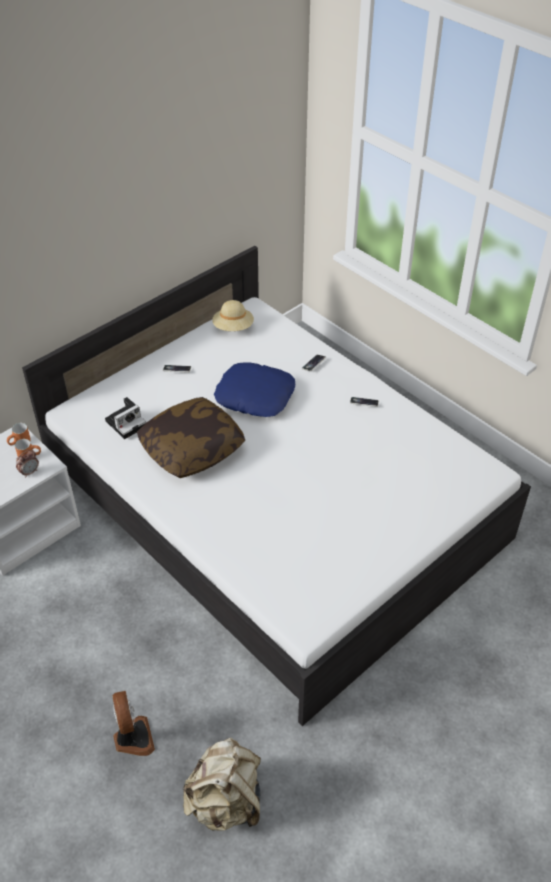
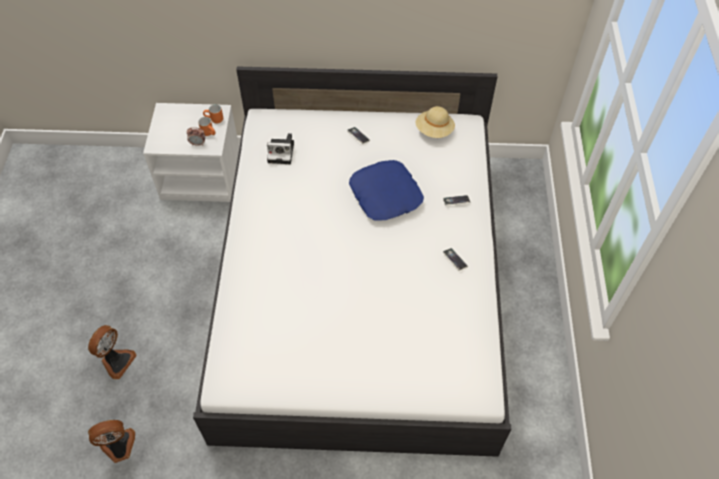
camera: 45 degrees right, 10 degrees up
pillow [137,397,245,478] -> none
beige backpack [183,738,261,831] -> fan [88,420,135,463]

